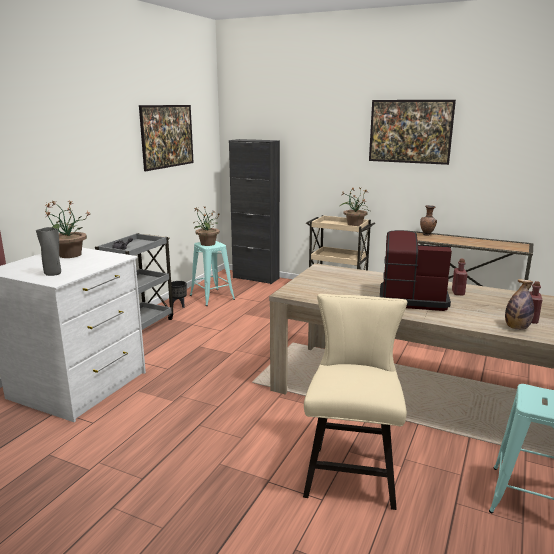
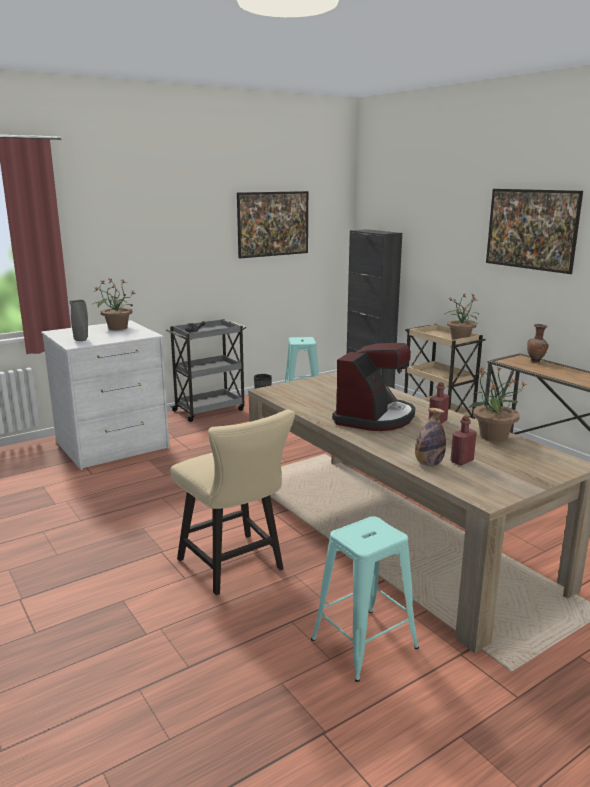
camera: 30 degrees right, 0 degrees up
potted plant [194,207,220,246] -> potted plant moved to [469,366,527,442]
beige chair [303,294,407,510] -> beige chair turned 105 degrees clockwise [170,410,295,595]
coffee machine [380,230,452,311] -> coffee machine turned 75 degrees clockwise [332,343,415,431]

